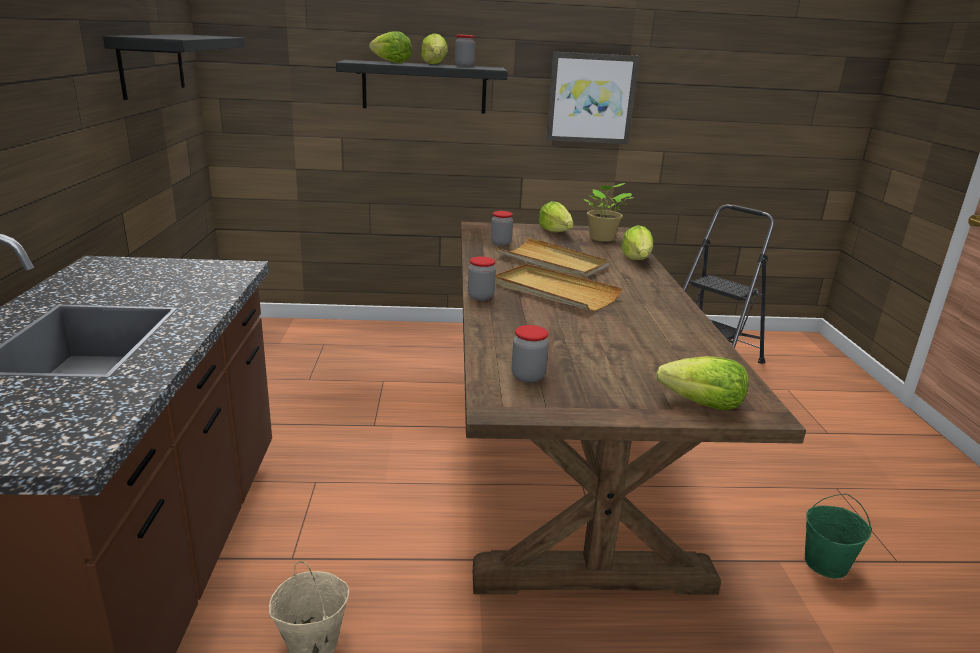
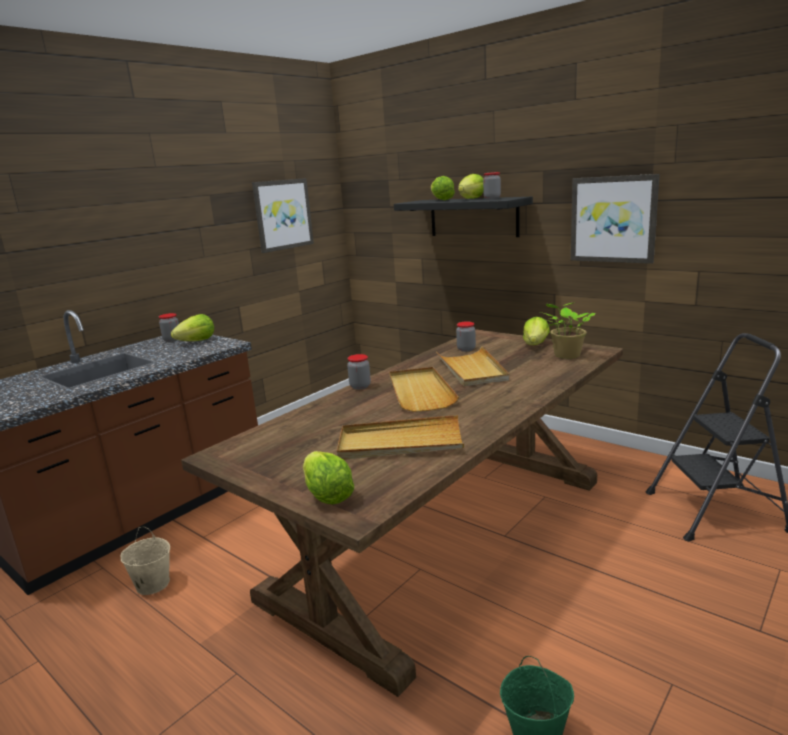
camera: 45 degrees right, 5 degrees down
black shelf [103,34,245,100] -> picture [252,178,314,253]
jar [511,325,549,383] -> jar moved to [159,313,179,342]
lettuce [621,225,653,260] -> lettuce moved to [171,314,214,341]
none -> beige tray [337,415,464,460]

